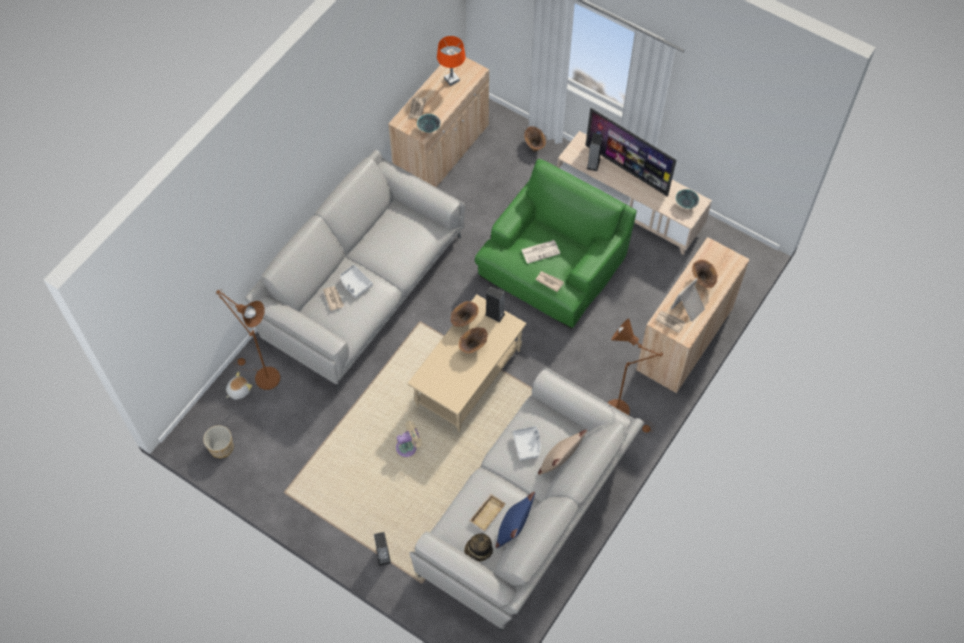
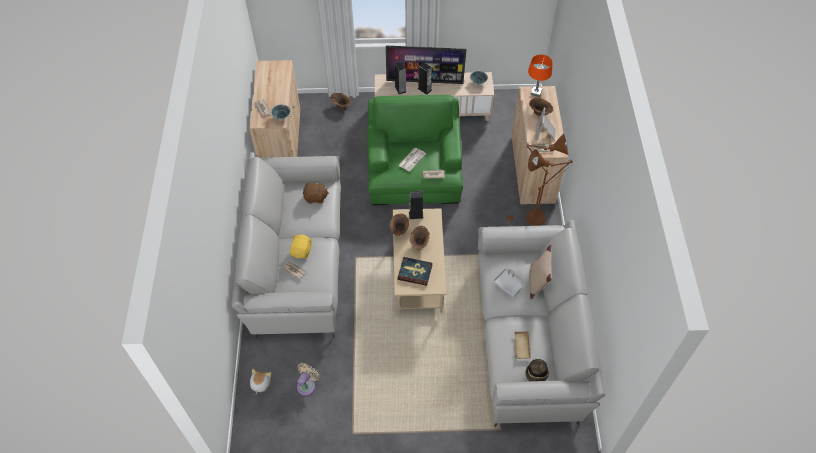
camera: 35 degrees left, 5 degrees down
planter [203,425,234,458] -> none
brown floor lamp [216,290,280,390] -> brown floor lamp moved to [505,133,569,226]
grey tray [340,265,373,298] -> yellow plush toy [290,235,312,259]
speaker [374,532,391,566] -> speaker moved to [418,62,432,95]
beige fan [396,421,422,457] -> beige fan moved to [297,363,319,396]
orange table lamp [437,36,466,86] -> orange table lamp moved to [528,54,553,97]
blue pillow [496,492,535,548] -> none
none -> brown plush toy [303,181,329,204]
none -> book [398,257,432,286]

